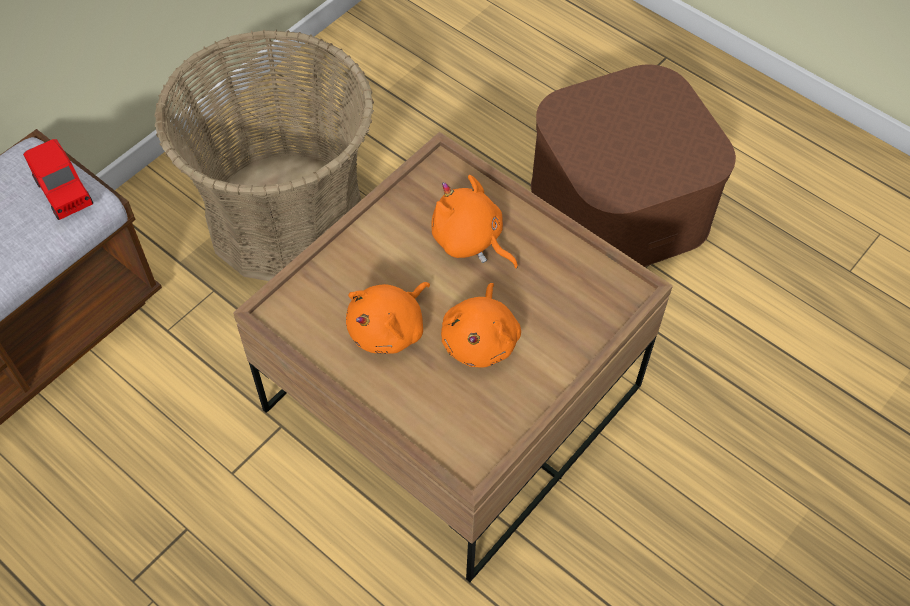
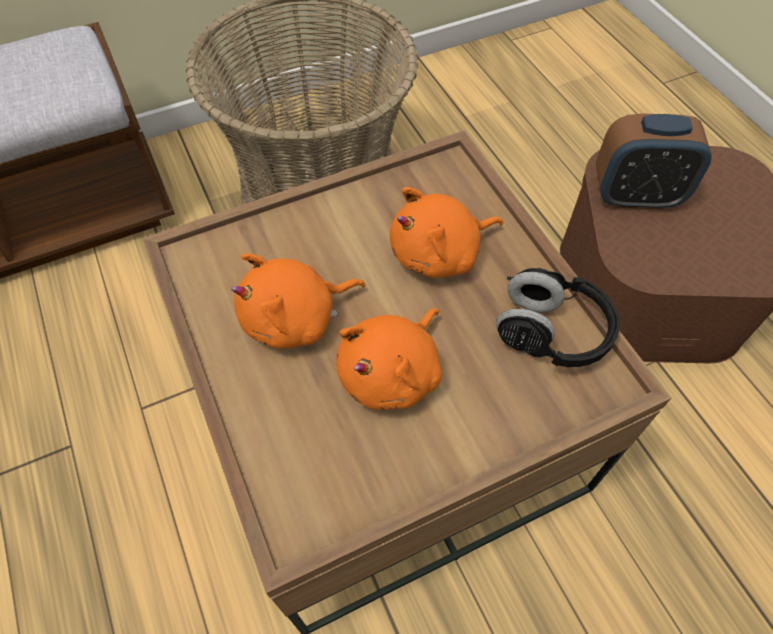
camera: 25 degrees right, 0 degrees up
red toy car [23,139,93,220] -> none
orange plush toy [431,175,518,268] -> orange plush toy turned 90 degrees counterclockwise [390,187,503,278]
none -> black headphones [496,268,620,367]
none -> alarm clock [596,114,712,209]

